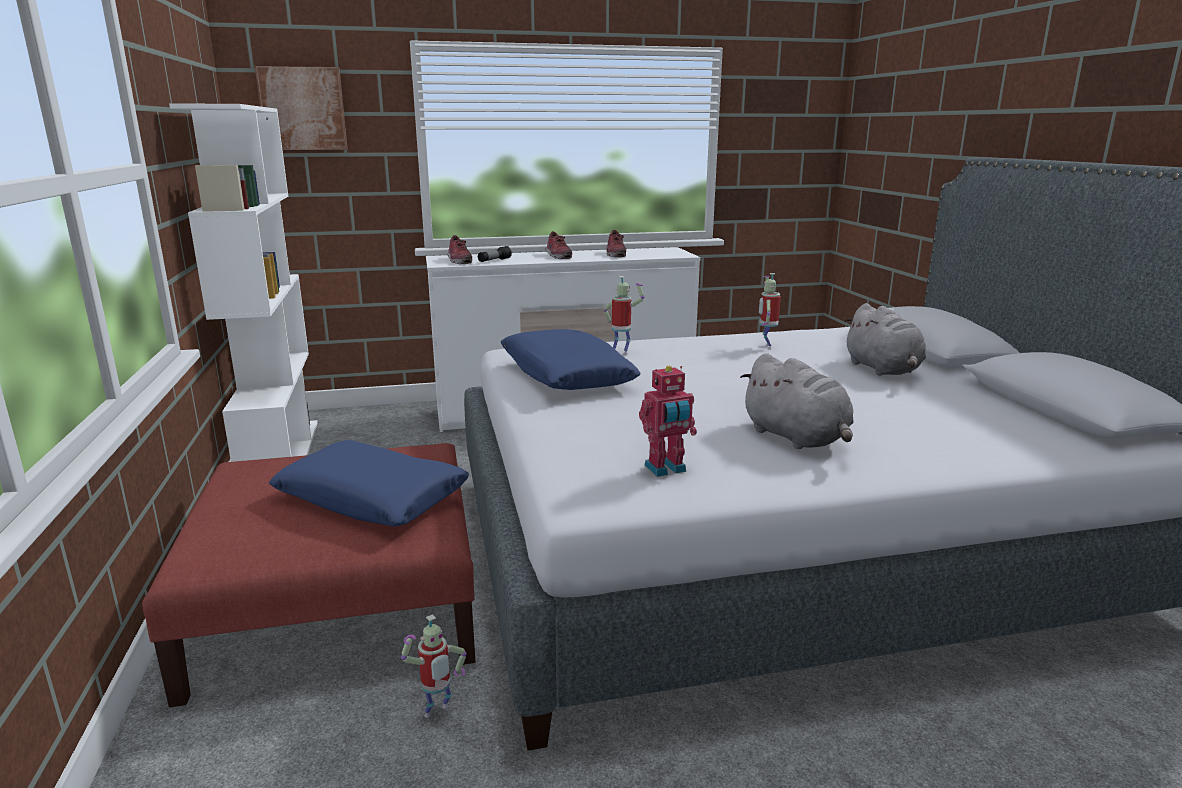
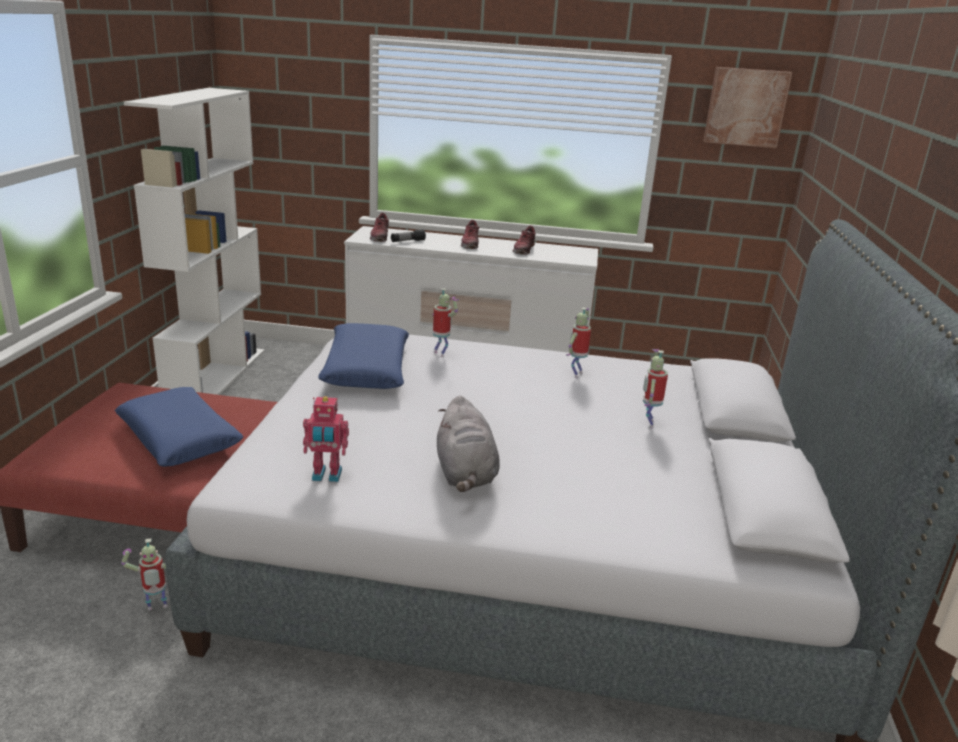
camera: 20 degrees right, 5 degrees up
picture [255,66,348,150] -> picture moved to [703,67,793,148]
grey plush toy [844,303,926,376] -> toy robot [643,349,668,429]

